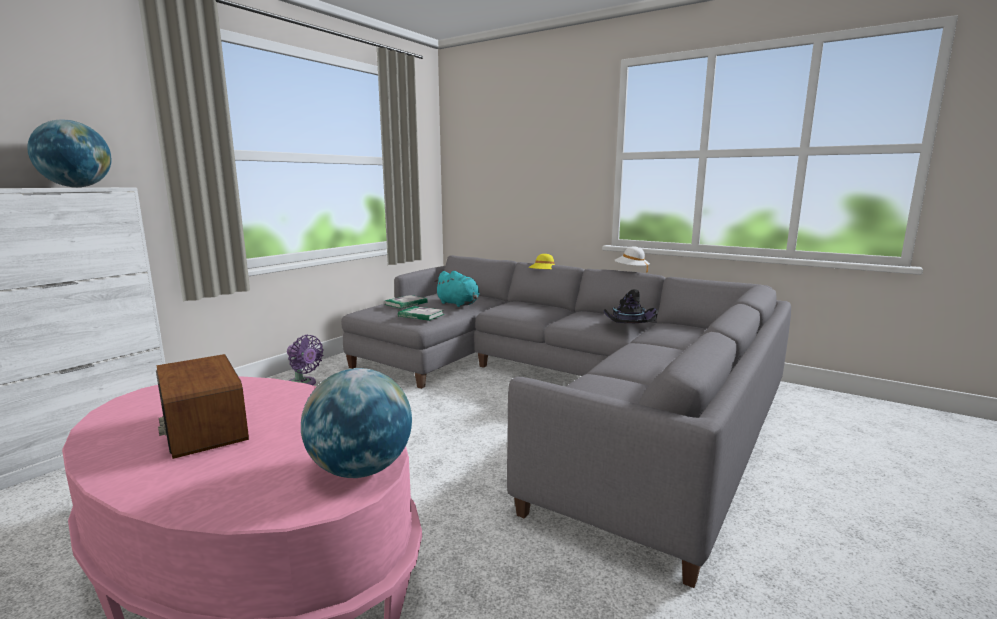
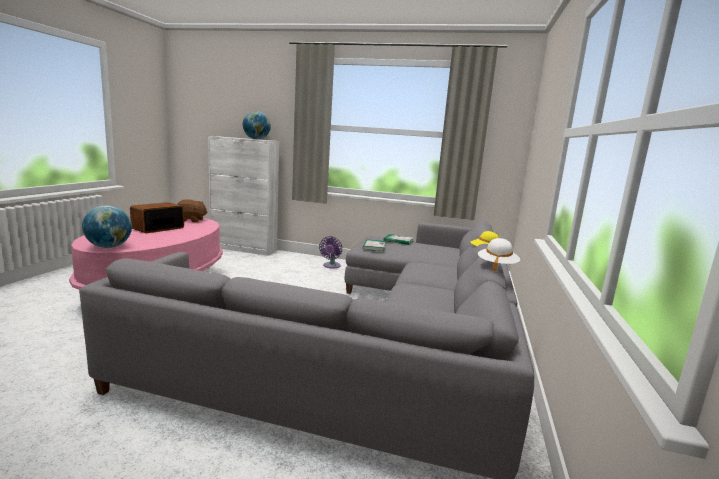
camera: 70 degrees right, 0 degrees up
turquoise plush toy [434,271,480,307] -> none
black hat [604,289,658,323] -> none
none -> brown plush toy [177,199,208,222]

